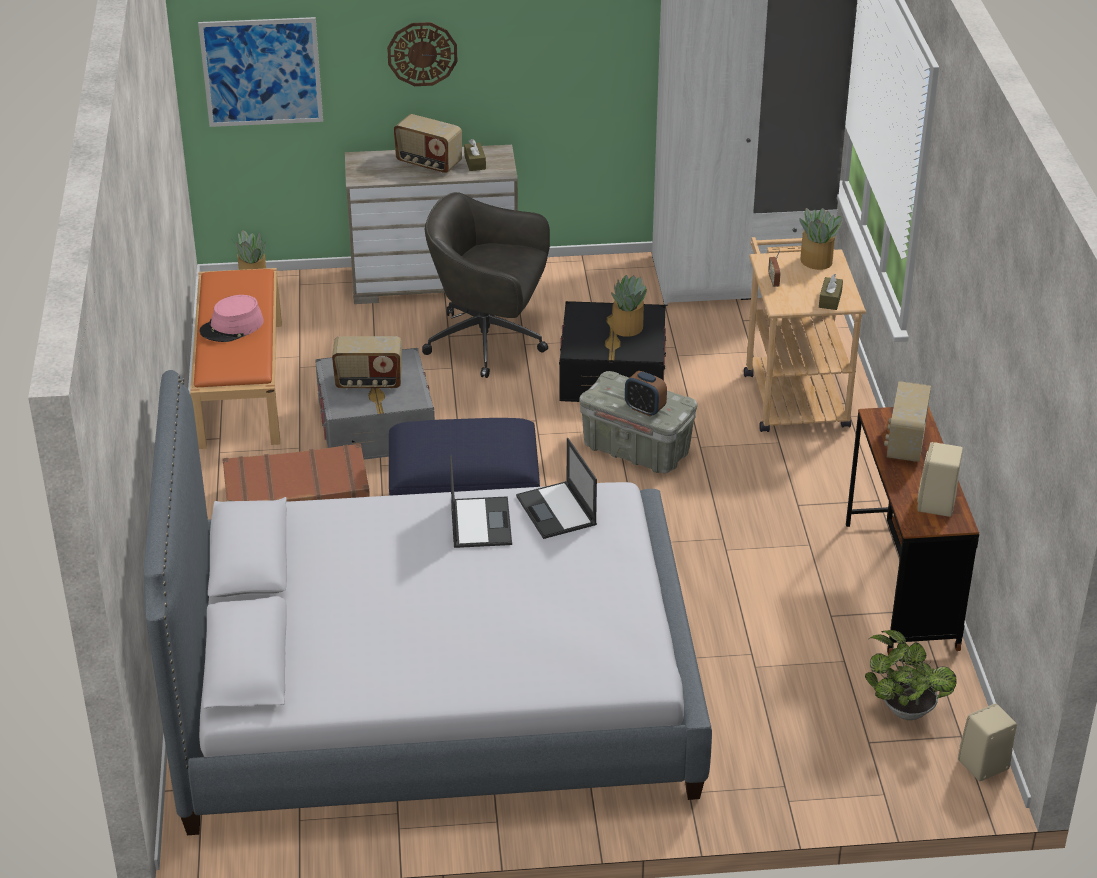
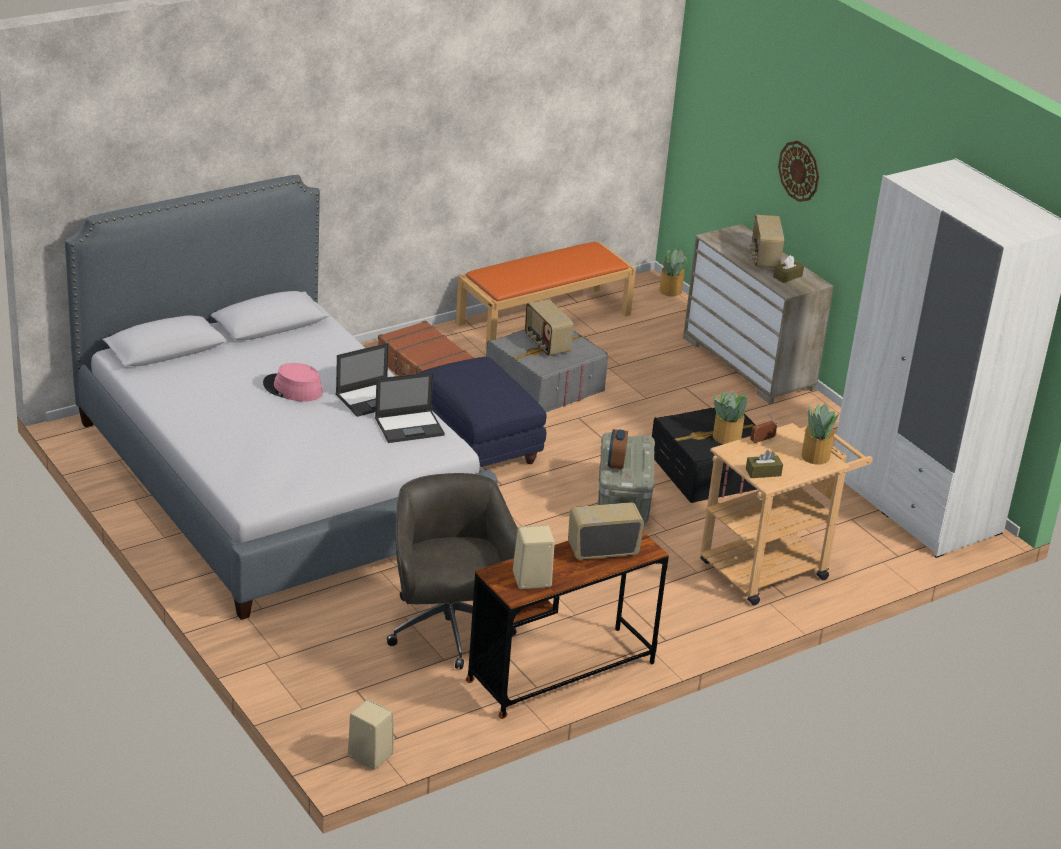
camera: 60 degrees right, 5 degrees down
picture [198,17,323,127] -> none
pink hat [200,295,264,342] -> pink hat moved to [263,363,323,402]
grey office chair [422,192,550,378] -> grey office chair moved to [387,473,518,670]
laptop [516,438,597,539] -> laptop turned 150 degrees counterclockwise [375,372,445,443]
potted plant [865,630,957,720] -> none

